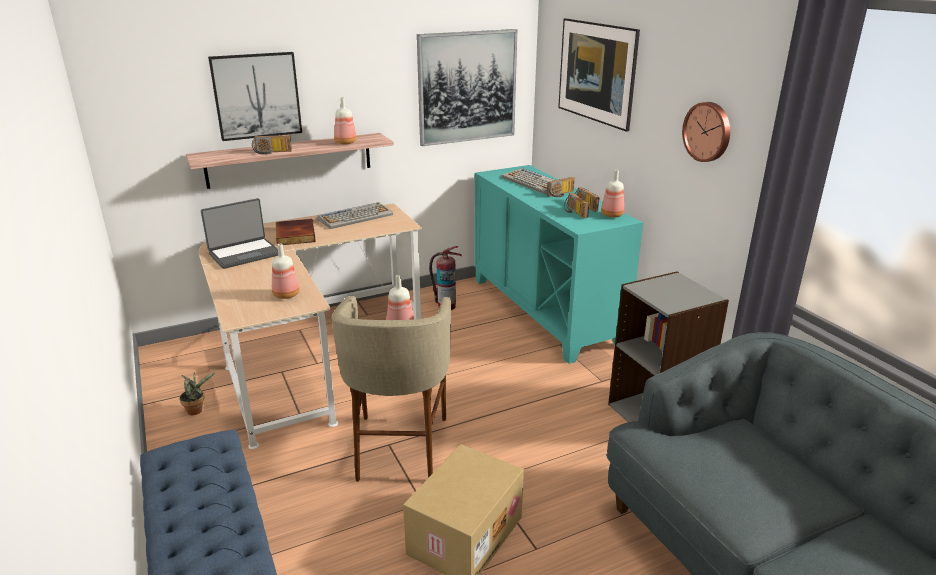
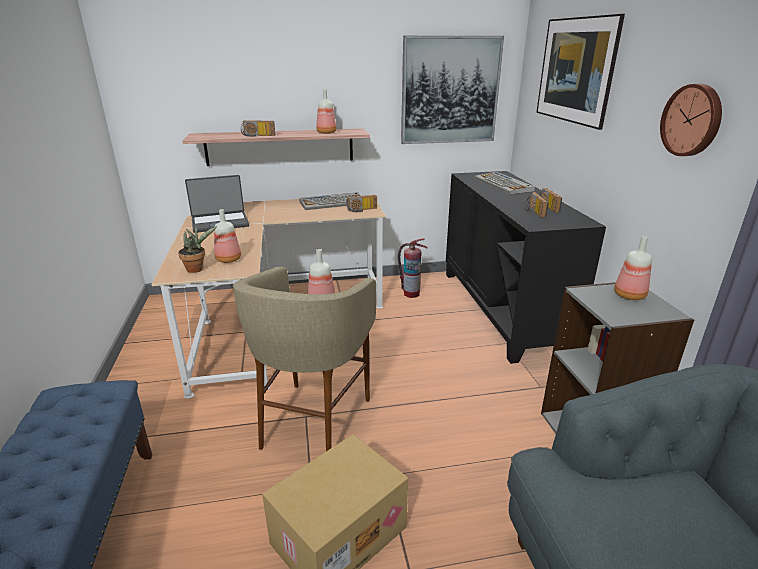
camera: 15 degrees right, 0 degrees up
potted plant [179,372,216,415] -> potted plant moved to [178,225,216,273]
picture [208,52,302,141] -> none
book [276,219,316,245] -> none
turquoise cabinet [474,165,643,364] -> black cabinet [446,171,606,364]
radio [547,177,575,197] -> radio moved to [346,195,377,212]
bottle [601,170,624,218] -> bottle moved to [614,236,652,300]

